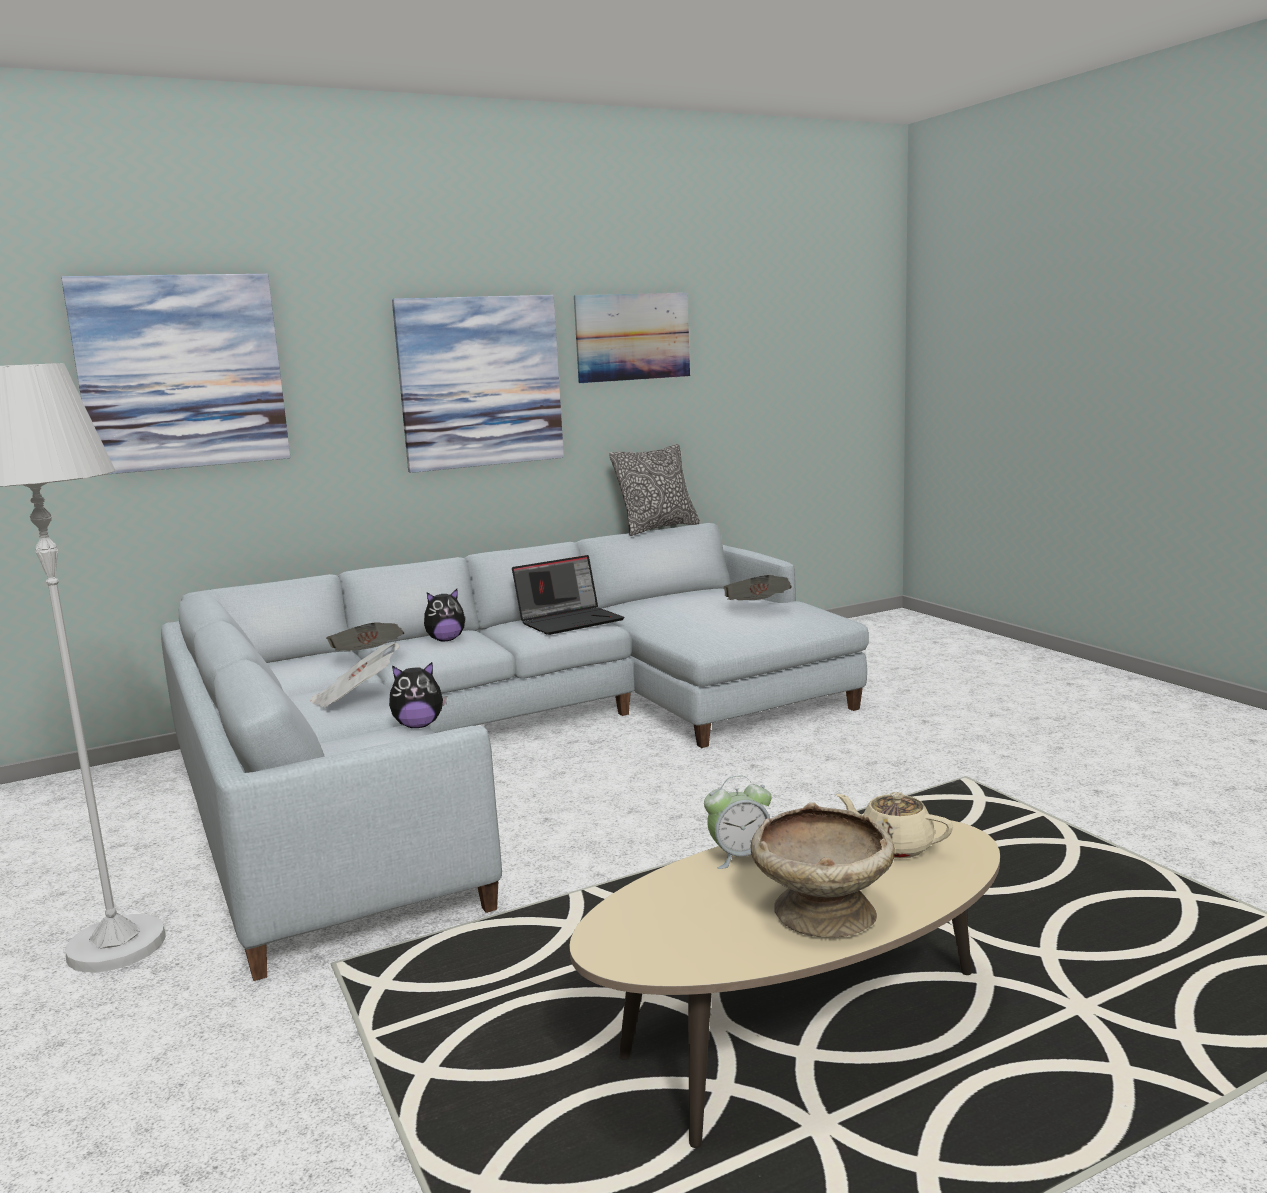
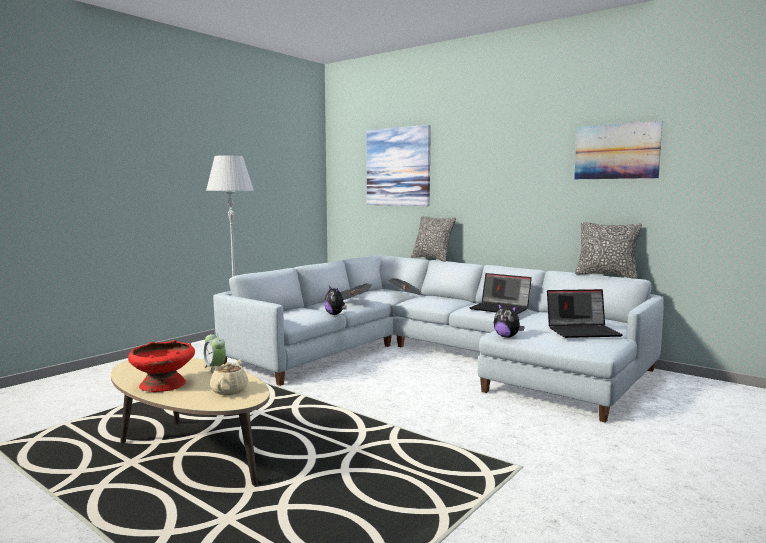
camera: 65 degrees right, 5 degrees down
picture [392,295,564,473] -> none
plush toy [424,589,466,641] -> plush toy moved to [494,303,525,338]
newspaper [724,575,792,600] -> laptop [547,289,623,338]
beige bowl [751,803,895,938] -> red bowl [128,340,195,392]
none -> pillow [411,216,456,262]

